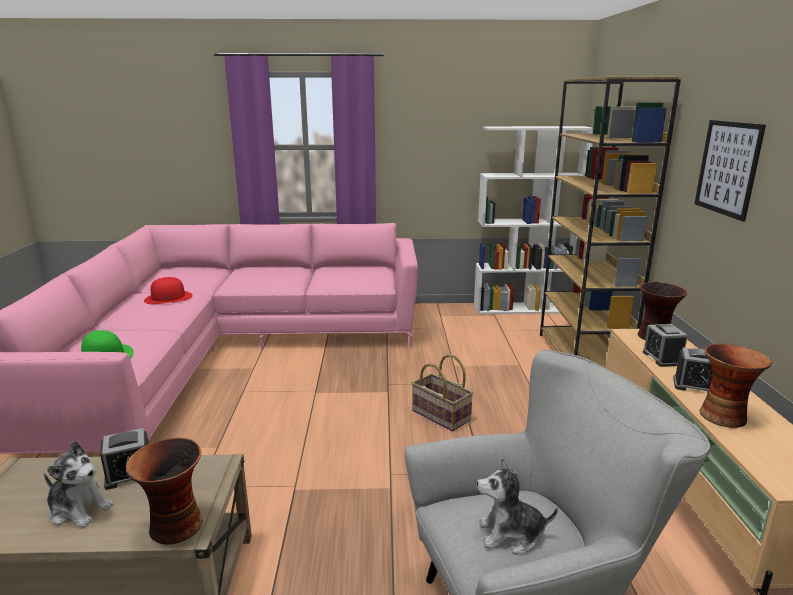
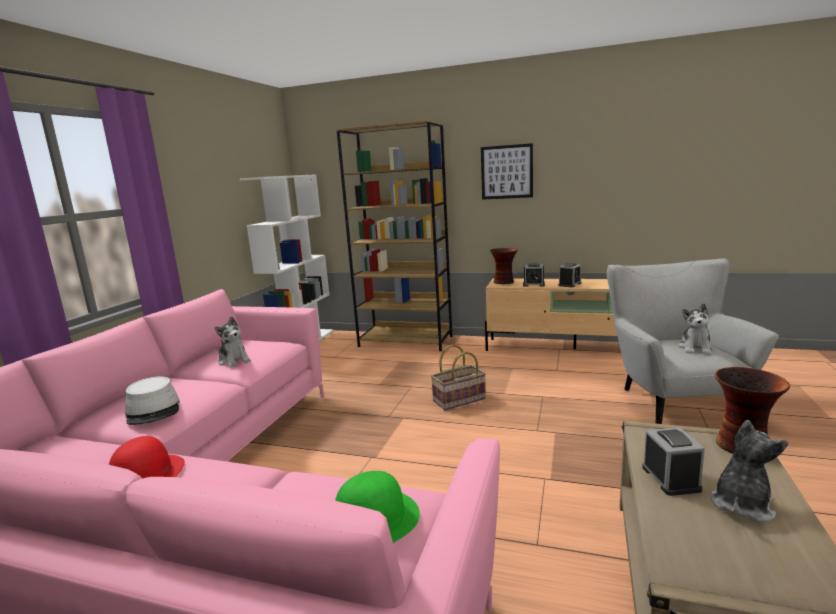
camera: 70 degrees left, 5 degrees down
vase [700,344,771,428] -> none
none -> grey hat [125,376,180,425]
none -> plush toy [214,316,251,368]

